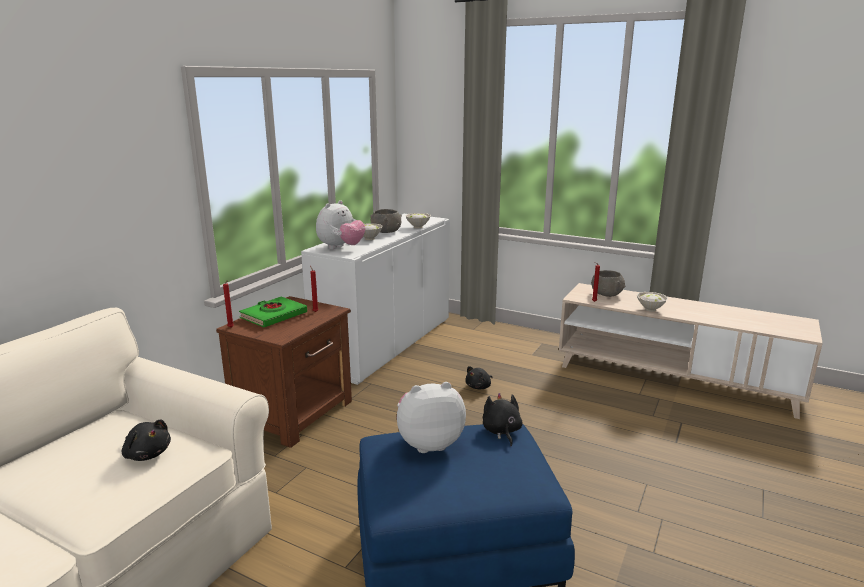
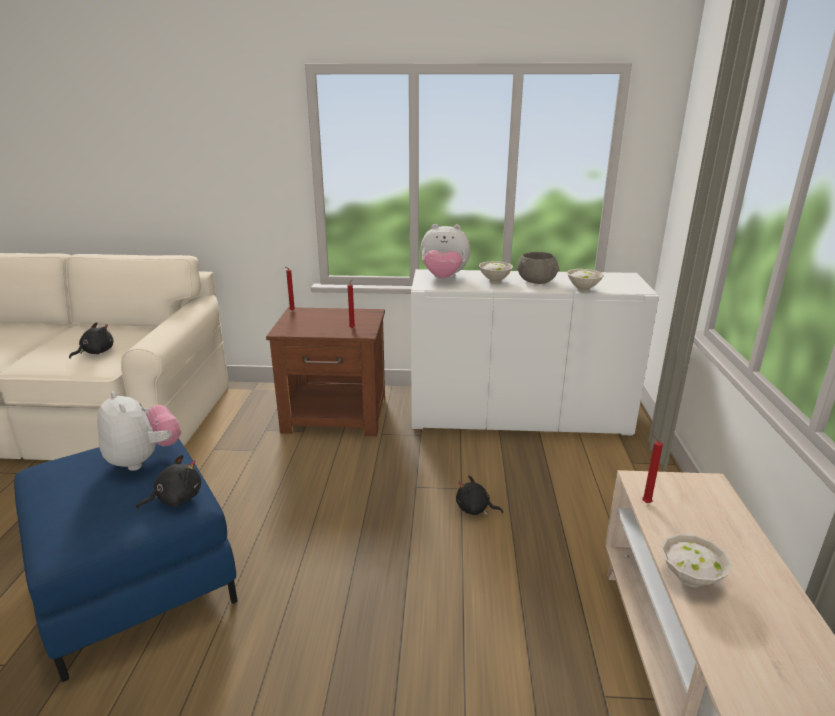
camera: 65 degrees right, 5 degrees up
black plush toy [122,420,171,461] -> black plush toy turned 150 degrees counterclockwise [69,322,114,359]
green book [239,297,307,327] -> none
grey bowl [591,270,625,297] -> none

